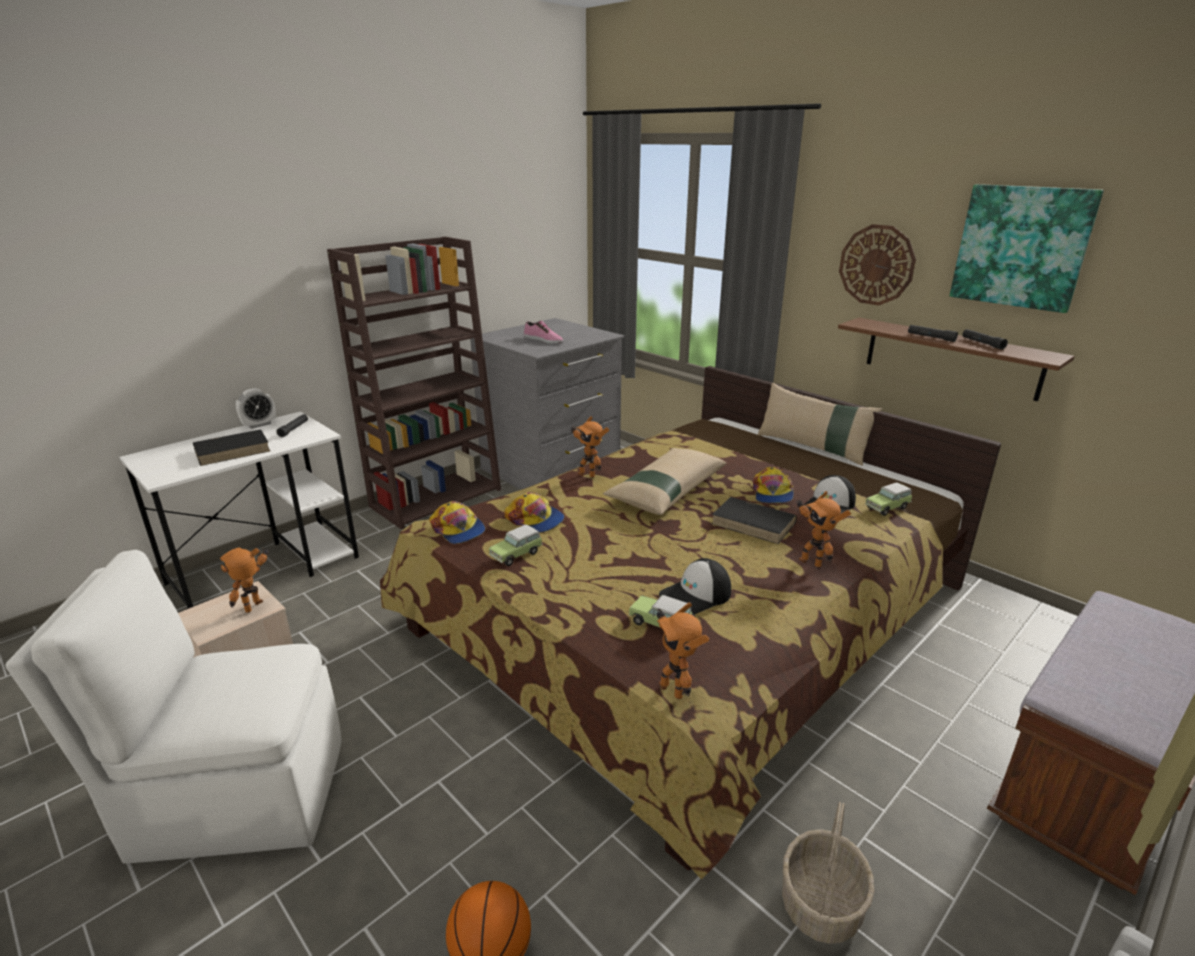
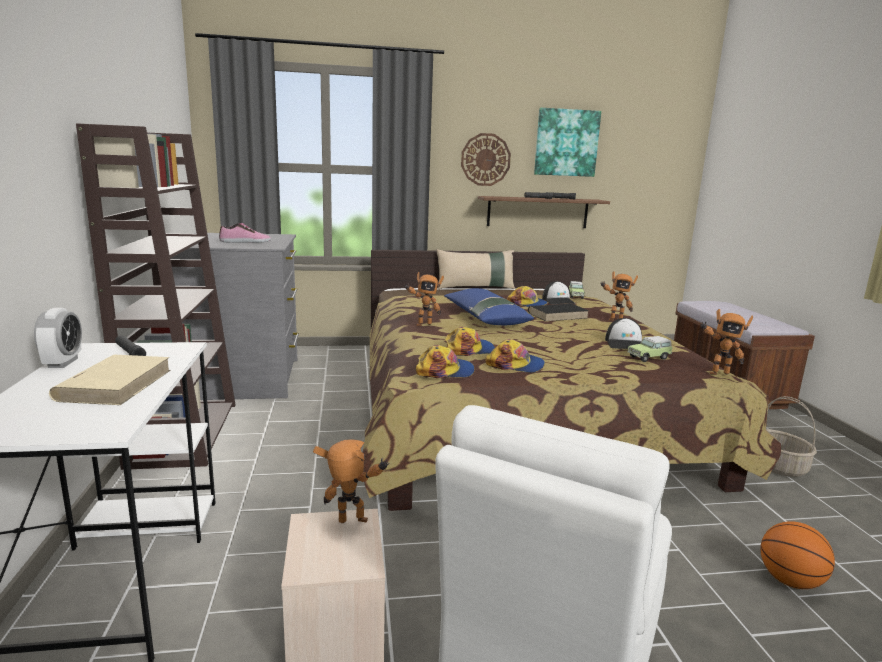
camera: 55 degrees left, 10 degrees down
black book [193,429,270,466] -> beige book [49,355,171,405]
toy robot [220,548,269,613] -> toy robot turned 120 degrees clockwise [313,439,390,523]
toy car [489,524,543,566] -> cap [485,339,545,373]
beige pillow [603,448,726,515] -> blue pillow [444,288,534,325]

